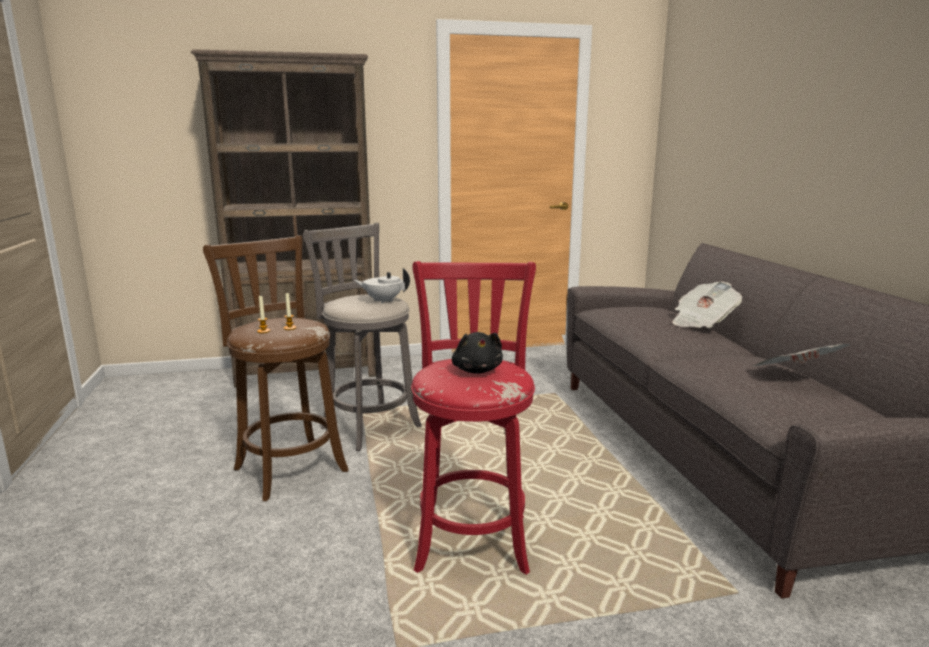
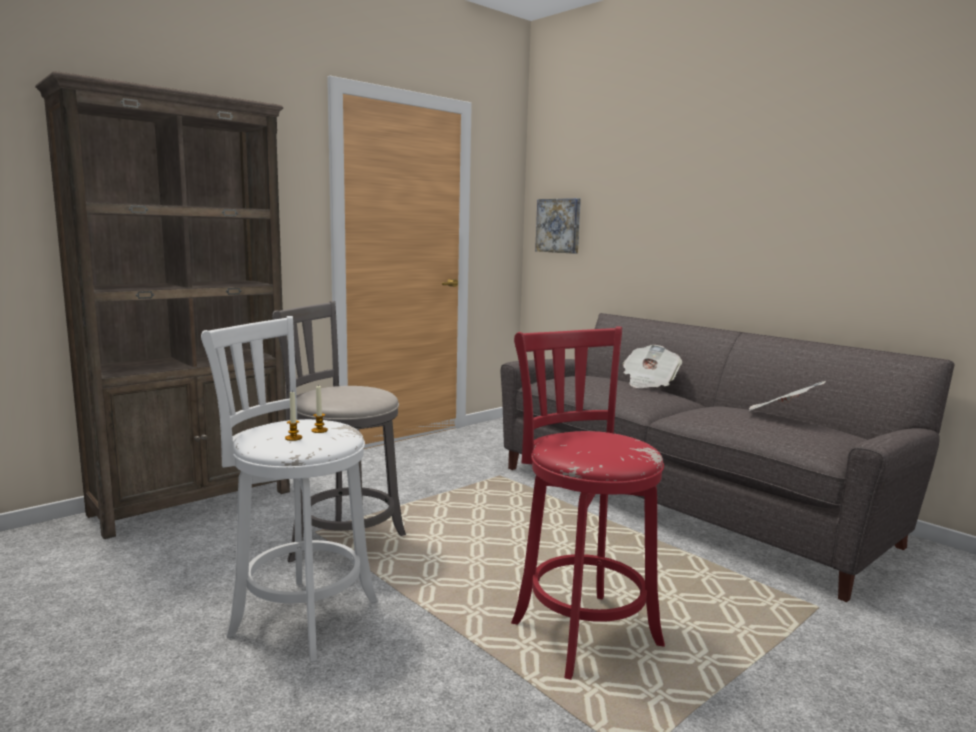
camera: 30 degrees left, 5 degrees down
brown stool [203,235,349,501] -> white stool [201,316,378,662]
white teapot [354,268,410,304] -> none
black plush toy [452,332,503,374] -> none
none -> picture [535,198,581,254]

